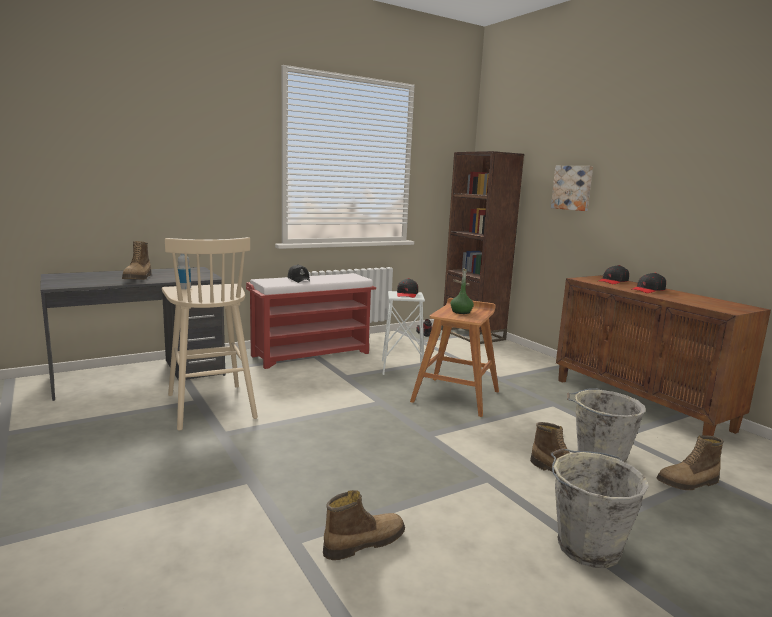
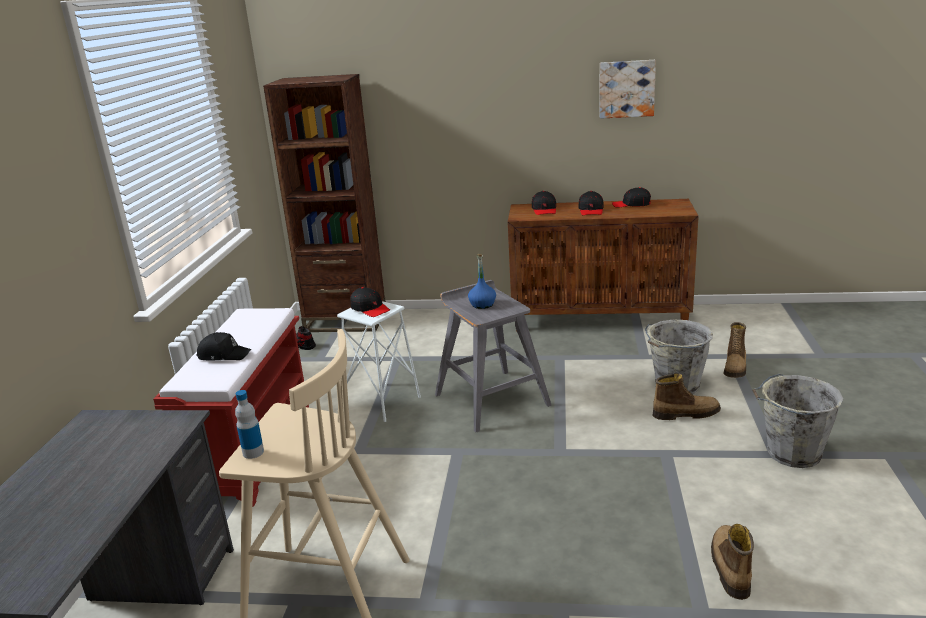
camera: 50 degrees left, 10 degrees up
boot [122,241,152,280] -> none
brown stool [410,298,499,417] -> grey stool [435,280,552,432]
green bottle [450,268,474,314] -> blue bottle [468,254,496,309]
picture [551,166,593,211] -> picture moved to [599,60,656,119]
none -> black cap [612,187,651,208]

